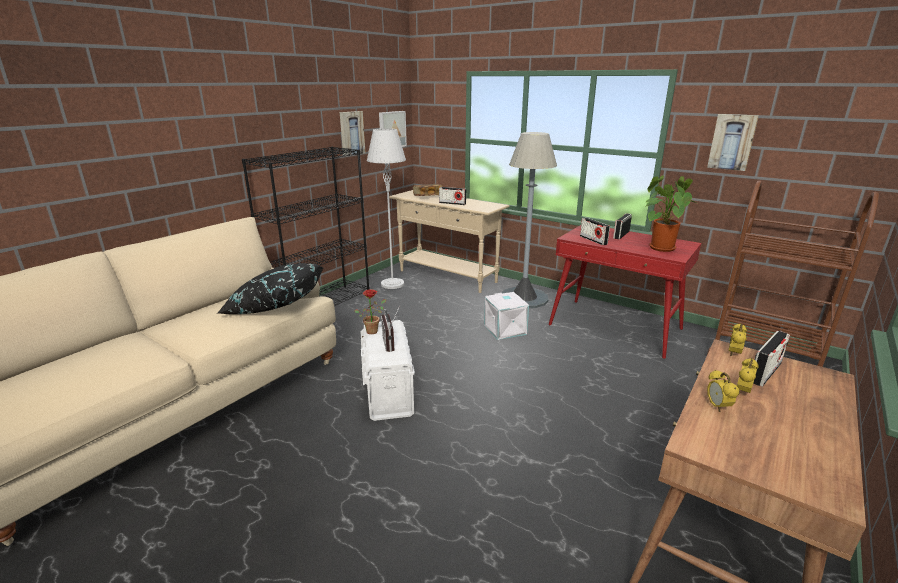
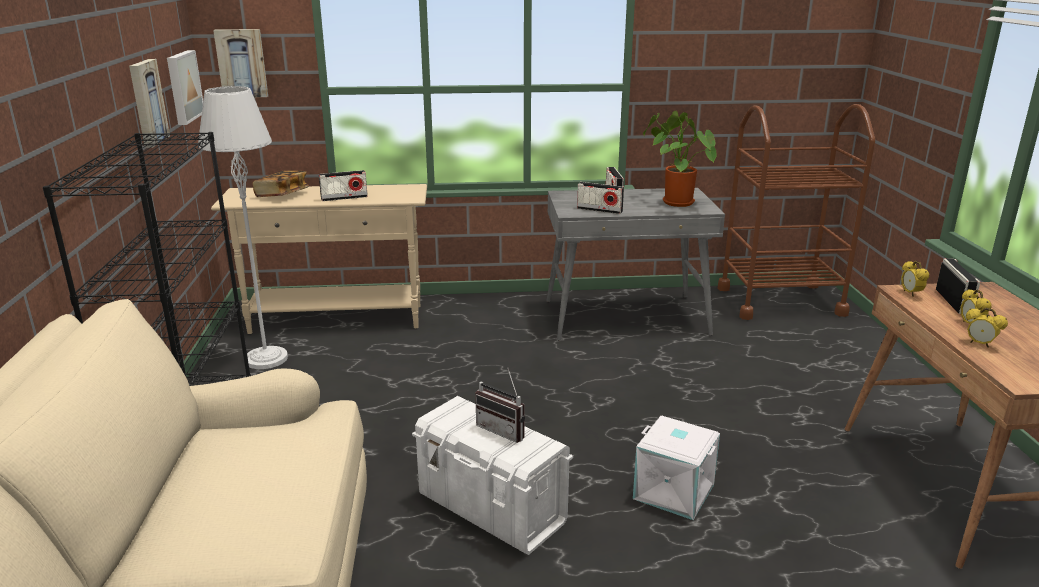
camera: 40 degrees left, 0 degrees up
black pillow [218,263,323,314] -> none
potted plant [354,289,386,334] -> none
white storage box [484,292,529,340] -> white storage box moved to [633,416,720,520]
grey floor lamp [501,132,557,309] -> none
red desk [549,225,701,359] -> grey desk [546,188,725,341]
picture [707,114,759,171] -> picture moved to [213,29,268,97]

